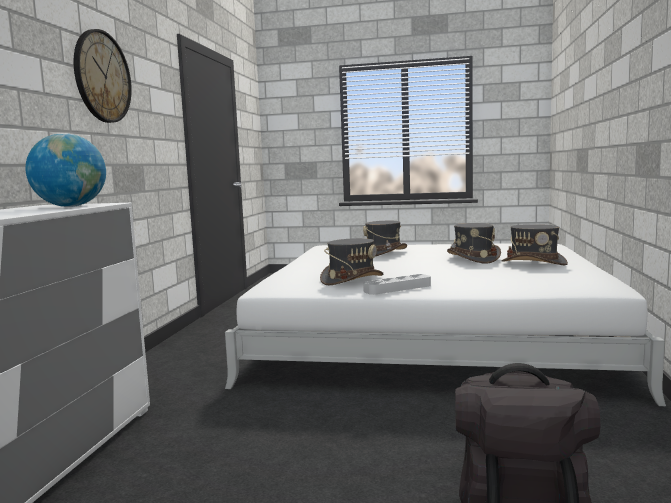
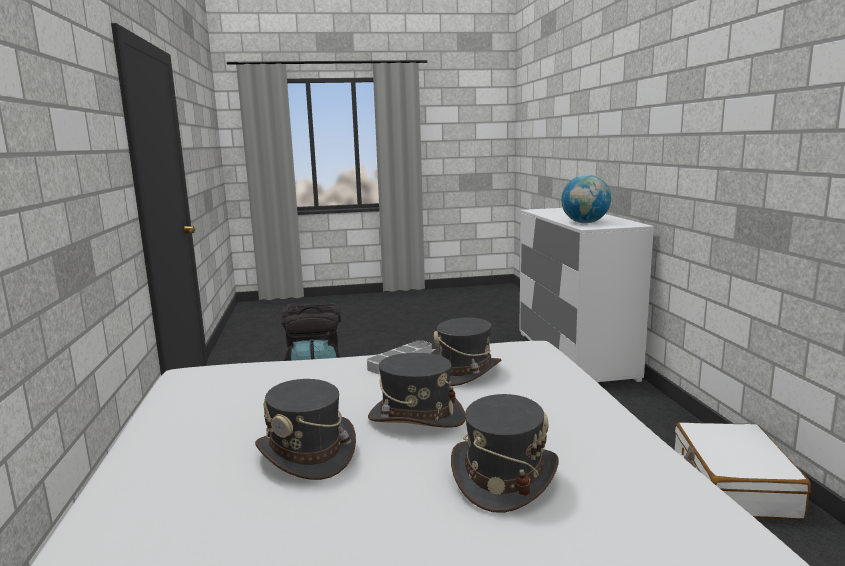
camera: 160 degrees right, 5 degrees up
wall clock [74,29,132,123] -> none
grey hat [502,224,568,266] -> grey hat moved to [368,353,466,428]
none -> white suitcase [675,422,811,520]

